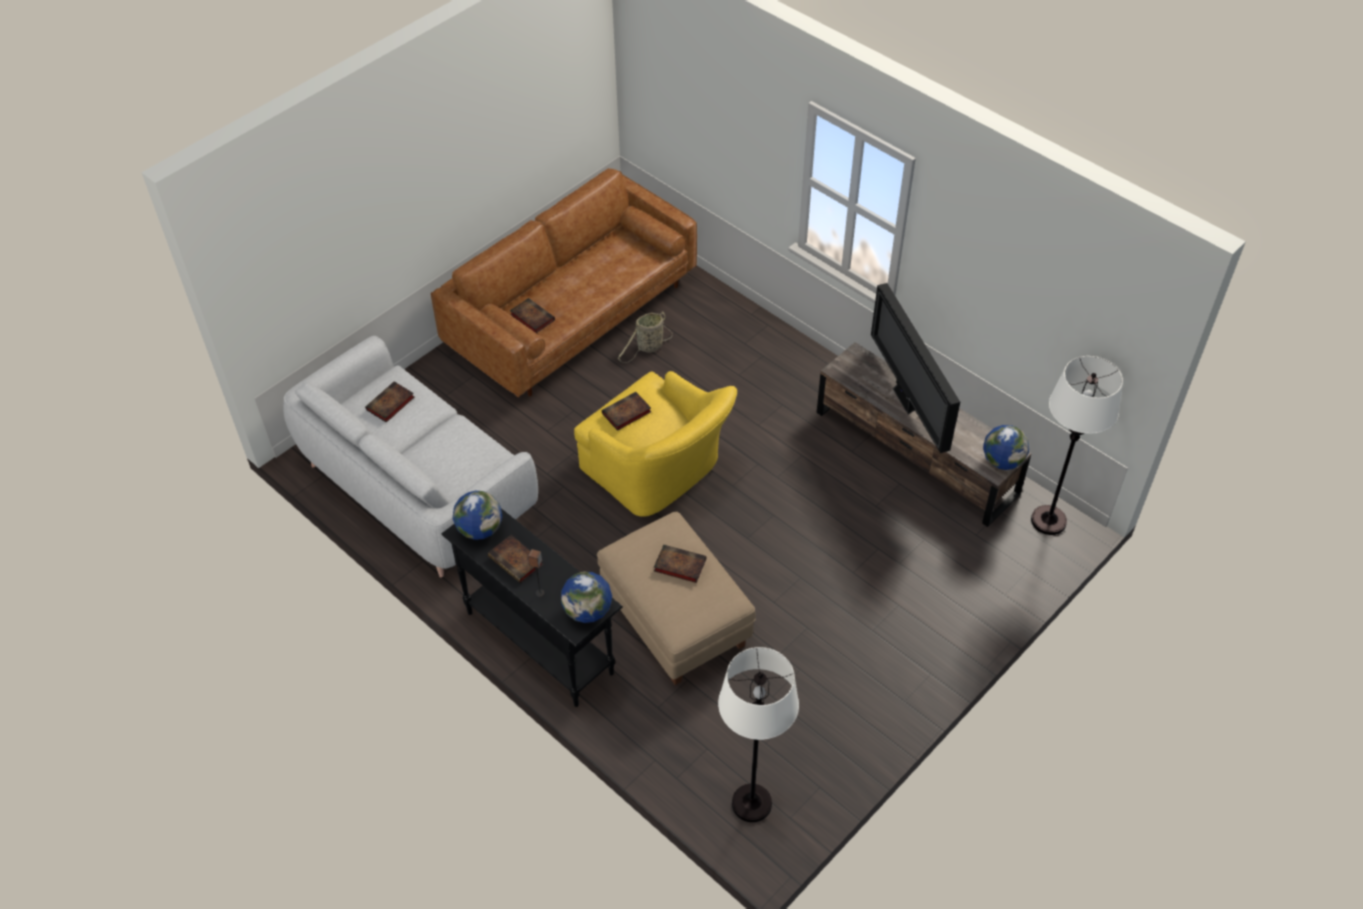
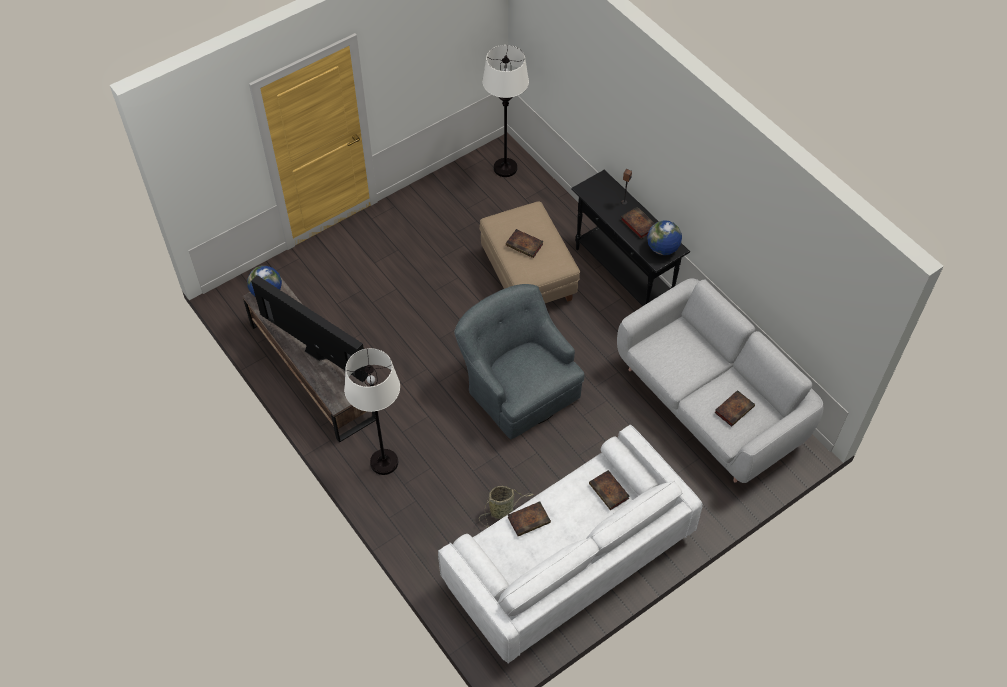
camera: 170 degrees left, 5 degrees up
brown sofa [431,168,697,397] -> white sofa [438,425,703,664]
globe [561,572,612,623] -> none
yellow armchair [574,371,737,517] -> grey armchair [454,284,584,439]
book [602,392,651,431] -> book moved to [508,502,551,536]
television [871,283,960,453] -> television turned 45 degrees counterclockwise [251,275,368,382]
white floor lamp [1031,356,1123,535] -> white floor lamp moved to [344,348,400,475]

